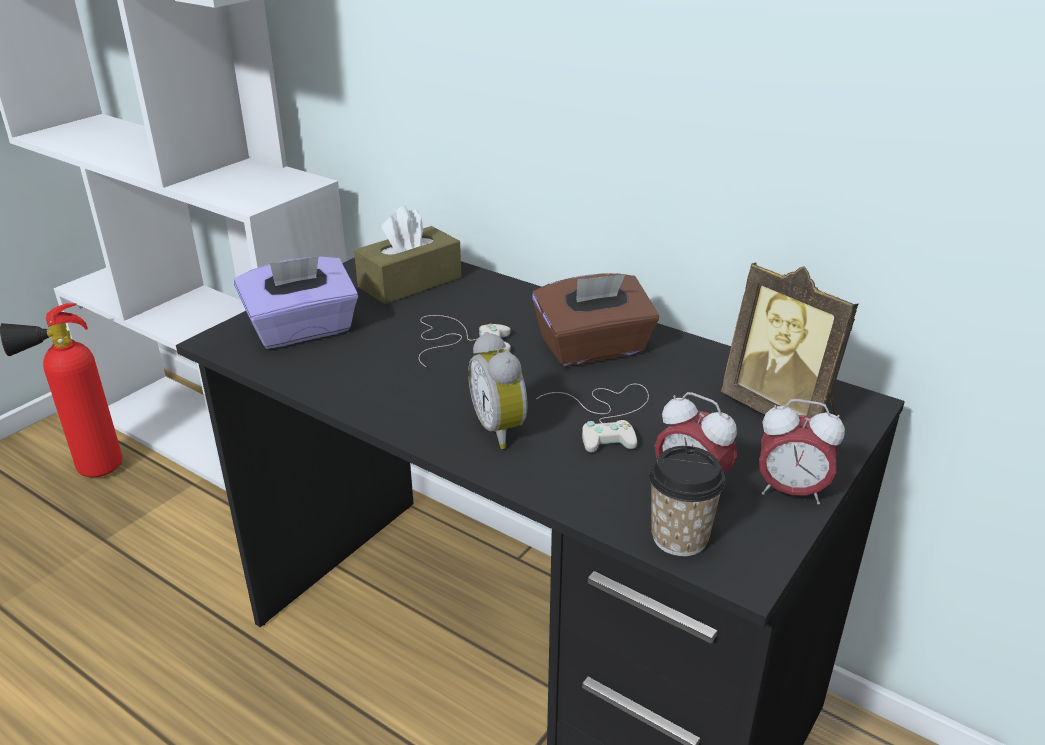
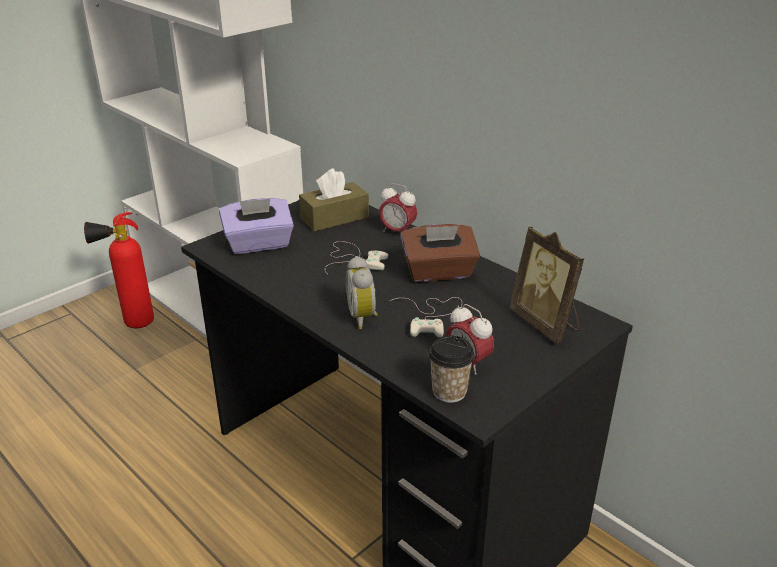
camera: 10 degrees right, 0 degrees up
alarm clock [759,399,845,505] -> alarm clock moved to [379,183,417,232]

